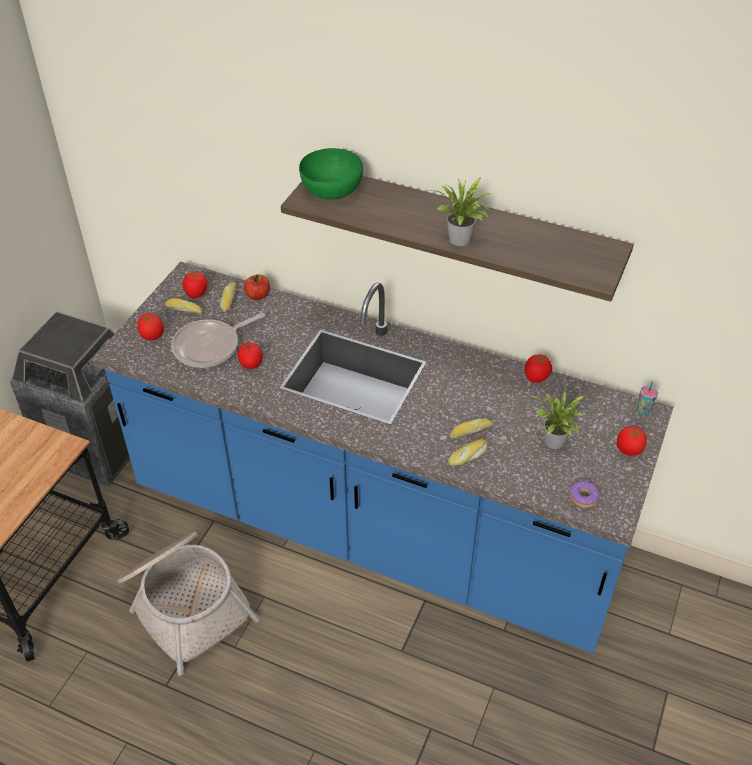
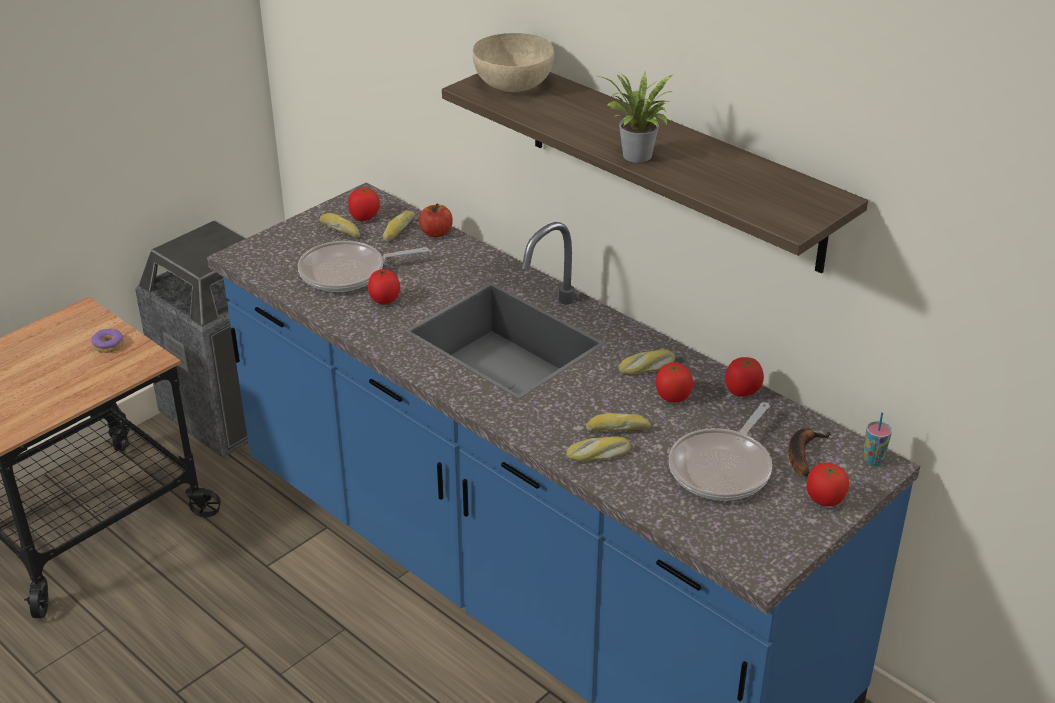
camera: 20 degrees right, 10 degrees down
basket [117,532,260,676] -> none
tomato [137,313,164,341] -> tomato moved to [656,362,693,403]
green bowl [299,148,363,200] -> beige bowl [473,33,554,92]
potted plant [530,389,585,449] -> frying pan [669,402,772,501]
donut [570,481,599,508] -> donut moved to [92,329,124,353]
none -> bread [619,350,675,374]
none -> banana [789,428,831,476]

